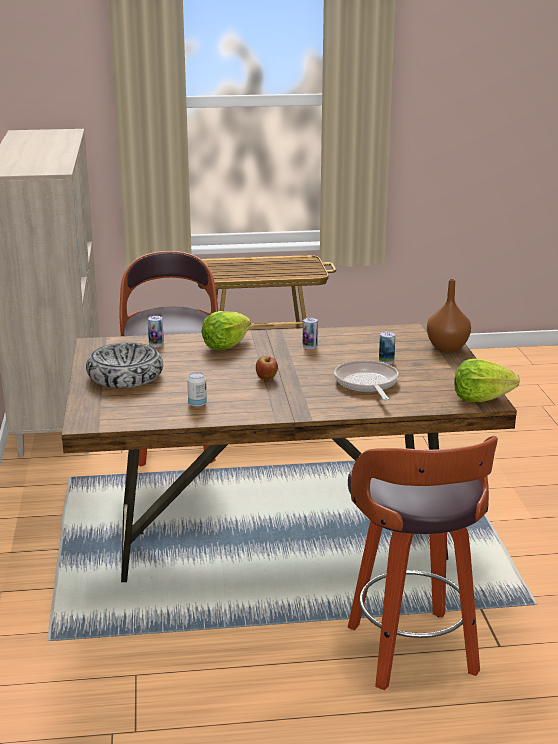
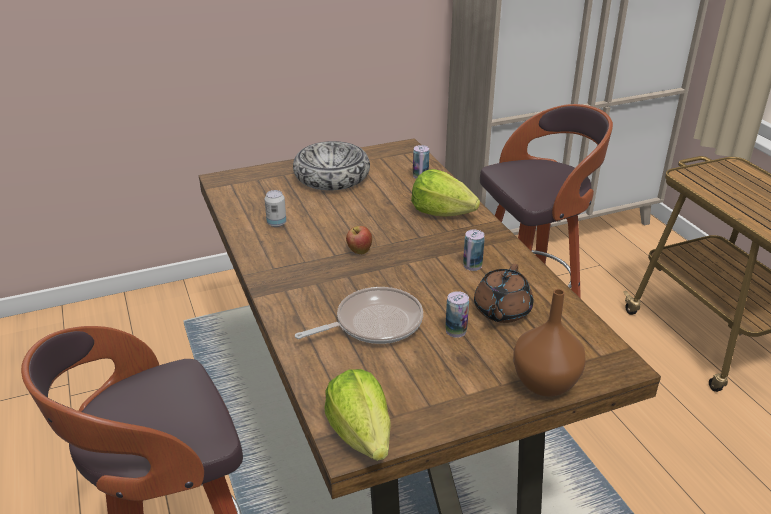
camera: 75 degrees right, 10 degrees up
none -> brown teapot [474,264,533,323]

